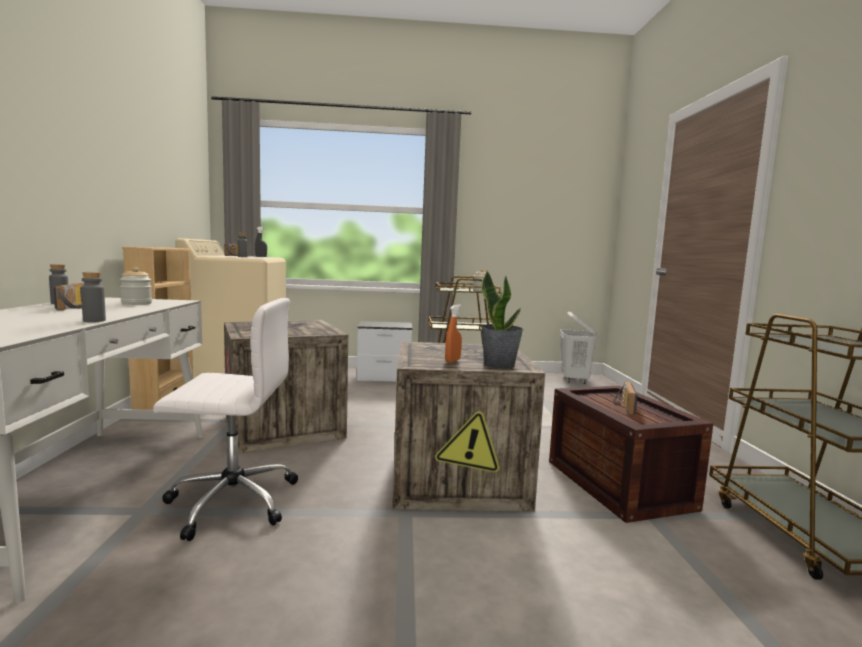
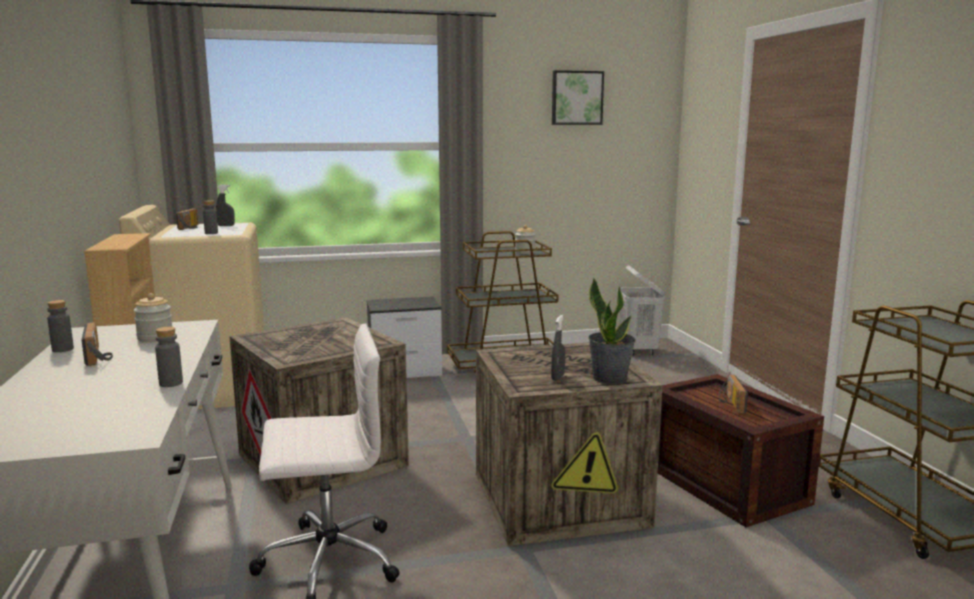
camera: 10 degrees left, 5 degrees up
orange spray bottle [445,305,462,363] -> grey spray bottle [551,315,565,381]
none -> picture [552,70,604,125]

